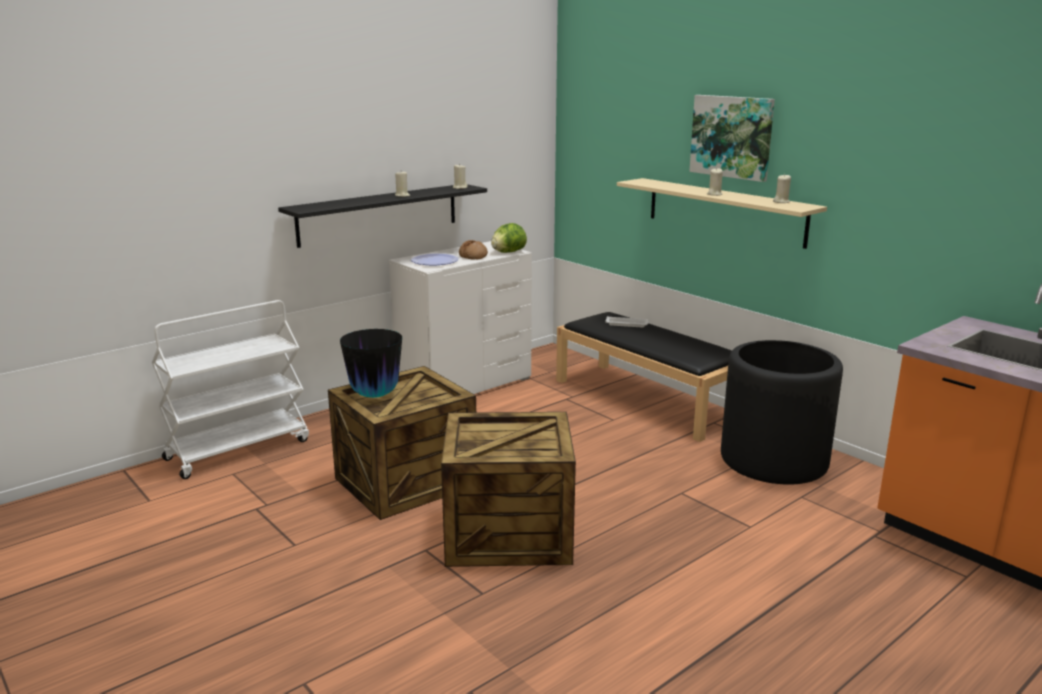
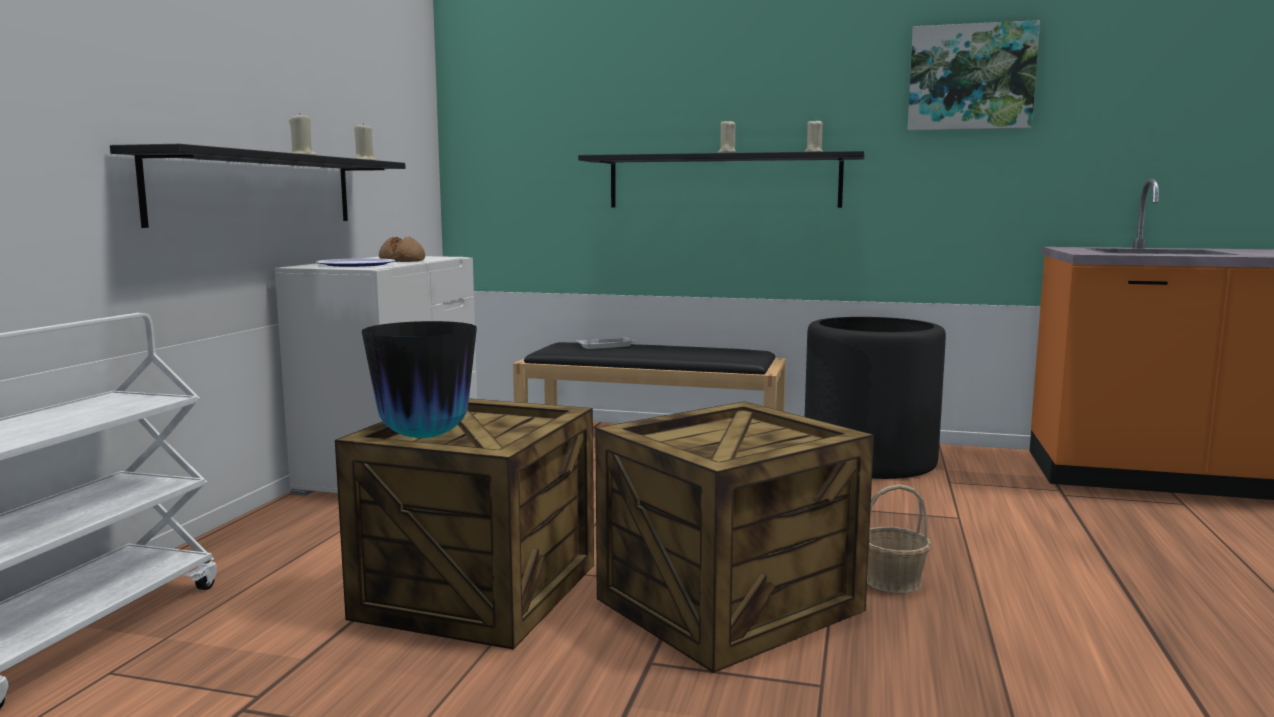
camera: 35 degrees left, 10 degrees down
lettuce [491,223,527,253] -> none
beige shelf [617,178,827,249] -> black shelf [578,151,865,208]
picture [689,95,775,182] -> picture moved to [908,20,1040,131]
none -> basket [867,484,931,593]

